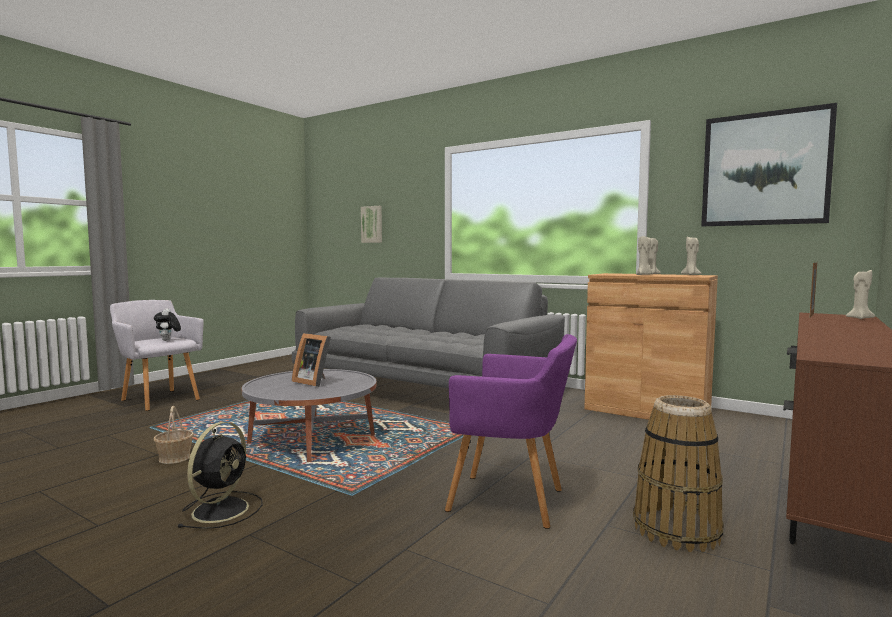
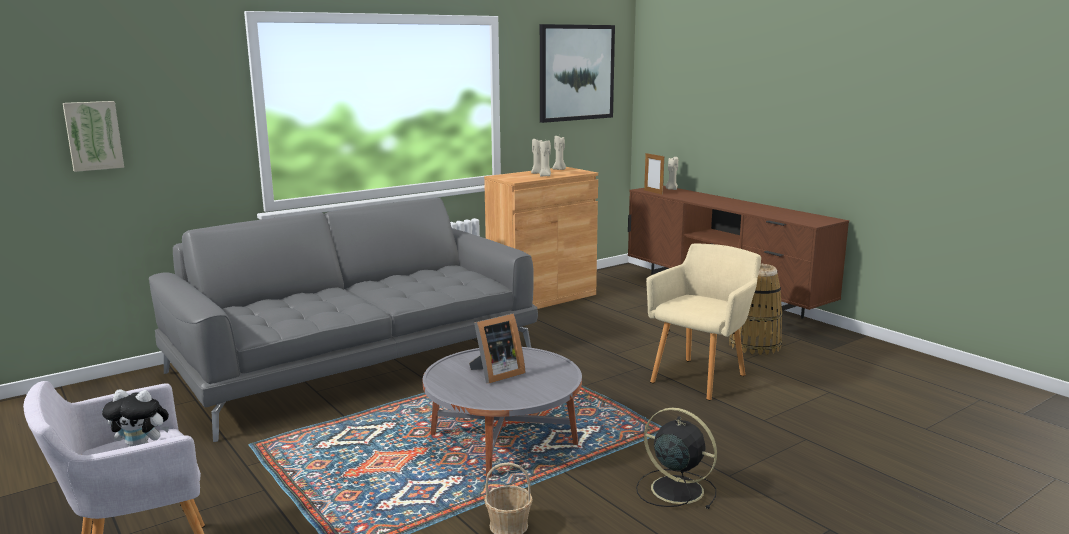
camera: 70 degrees left, 10 degrees up
purple armchair [445,334,577,529] -> beige armchair [646,243,761,400]

